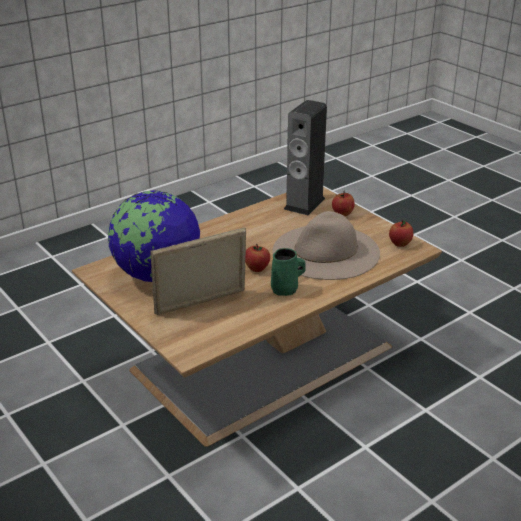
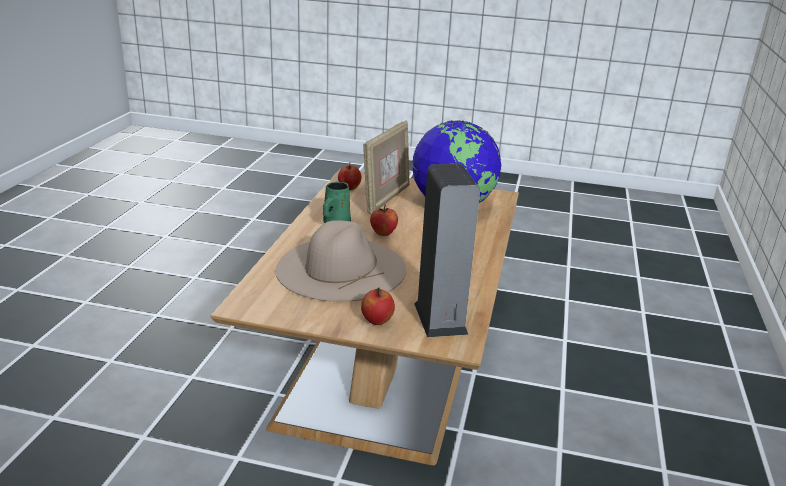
camera: 140 degrees right, 5 degrees down
apple [389,220,413,247] -> apple moved to [338,162,361,190]

